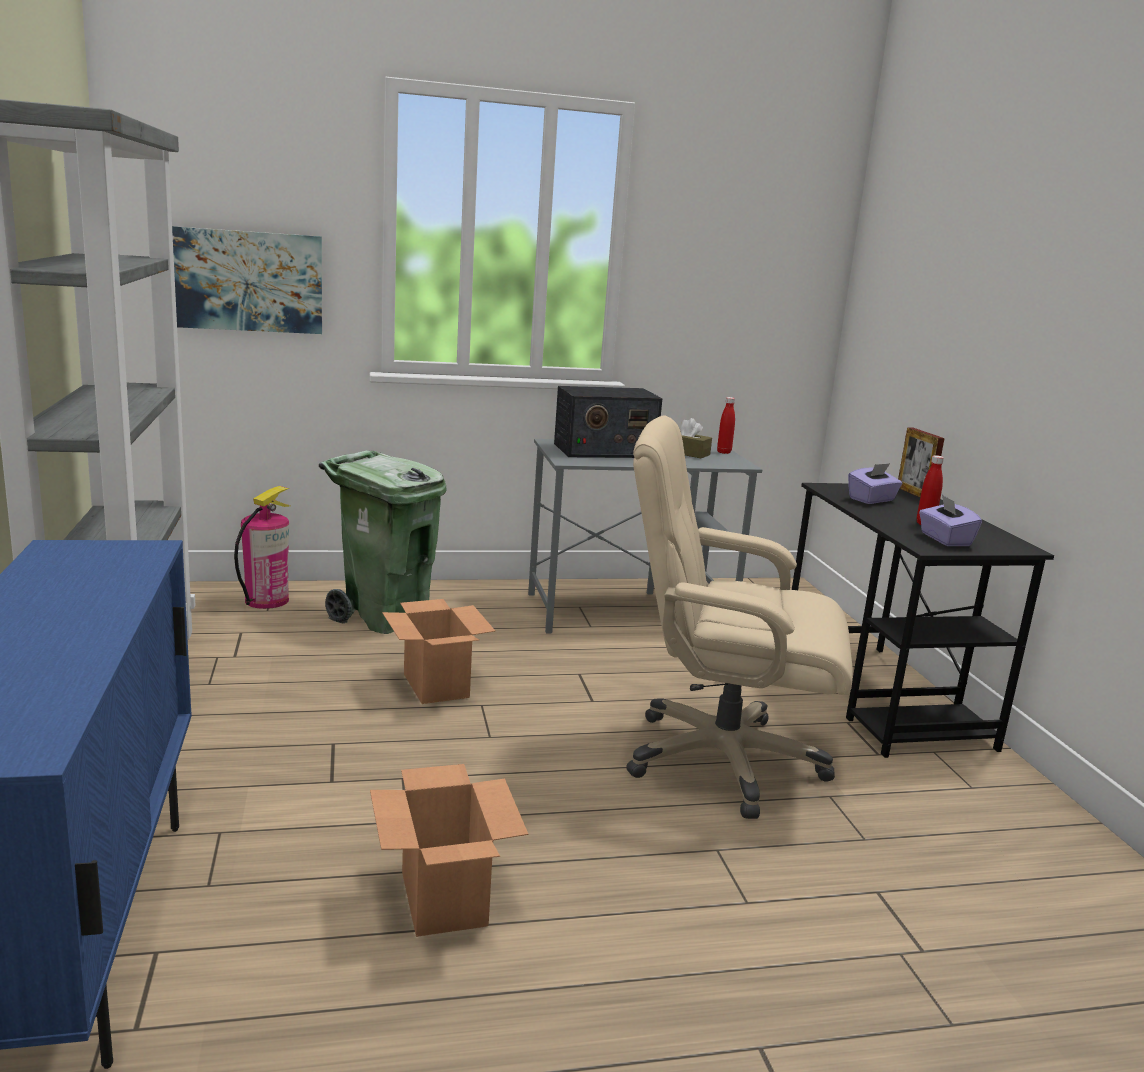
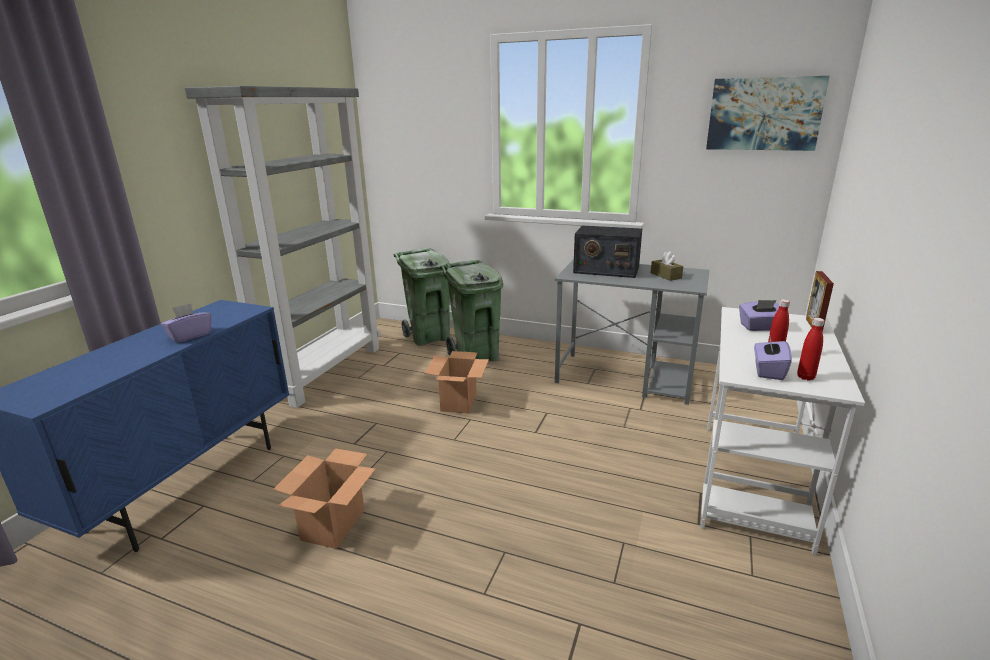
camera: 35 degrees right, 5 degrees up
picture [172,226,322,334] -> picture moved to [706,76,830,151]
fire extinguisher [234,486,290,609] -> green trash can [393,248,450,346]
beige office chair [626,416,853,819] -> none
red bottle [717,397,735,454] -> red bottle moved to [797,318,825,381]
black desk [792,483,1054,758] -> white desk [701,307,865,555]
none -> purple tissue box [161,303,212,343]

